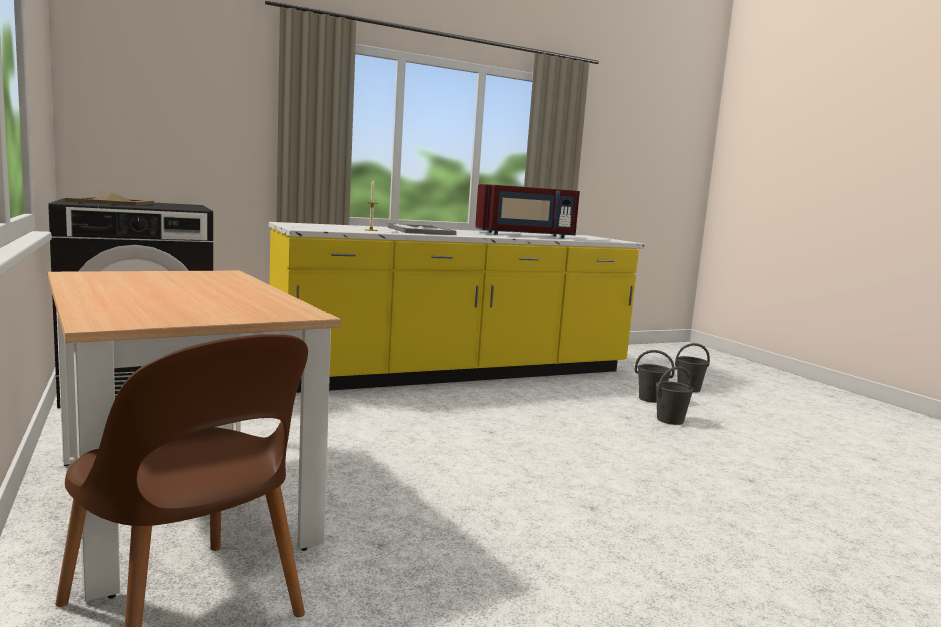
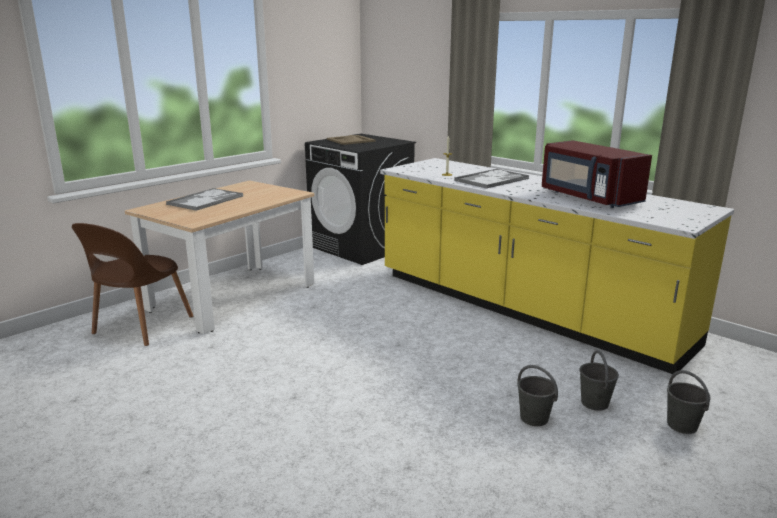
camera: 70 degrees right, 10 degrees up
none -> tray [166,188,243,211]

